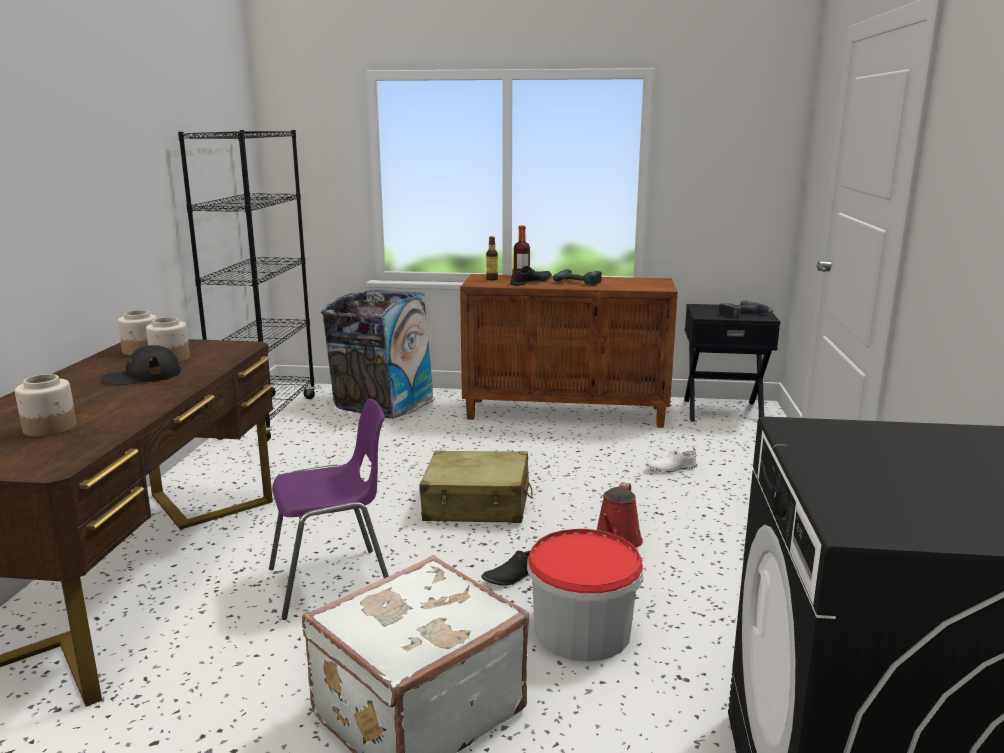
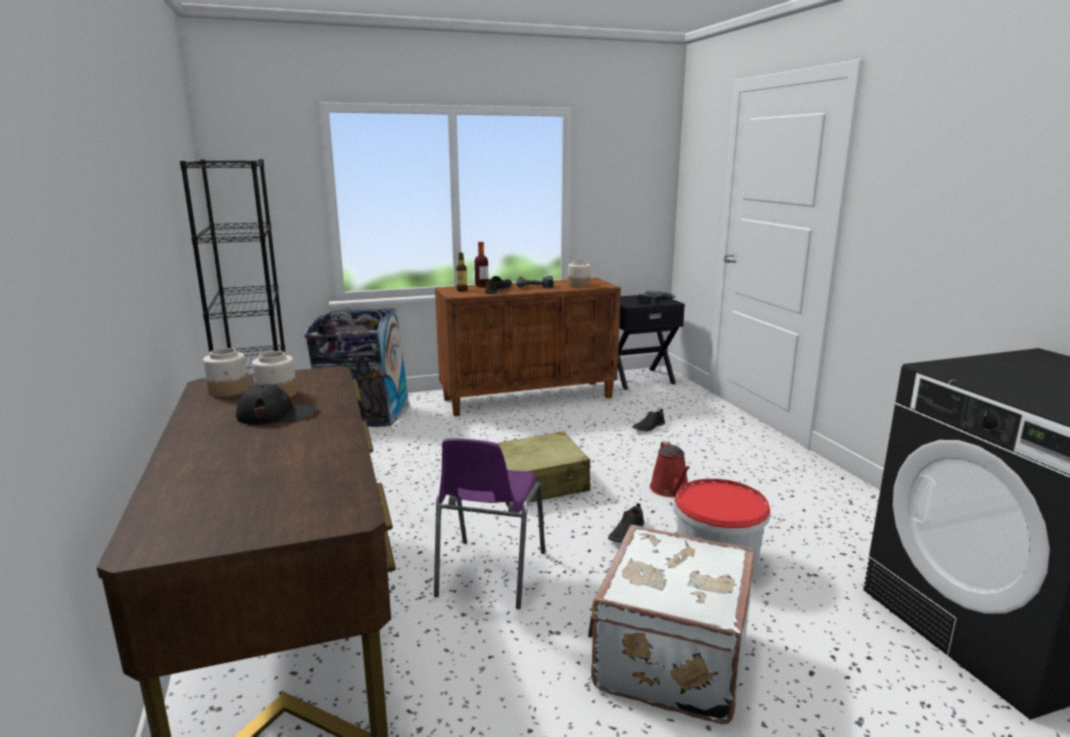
camera: 25 degrees left, 0 degrees up
jar [15,374,76,437] -> jar moved to [568,260,590,287]
black cap [101,345,181,385] -> black cap turned 135 degrees counterclockwise [236,384,317,425]
purple chair [269,398,389,620] -> purple chair turned 150 degrees clockwise [434,438,545,609]
white shoe [645,448,697,473] -> black shoe [632,409,665,431]

